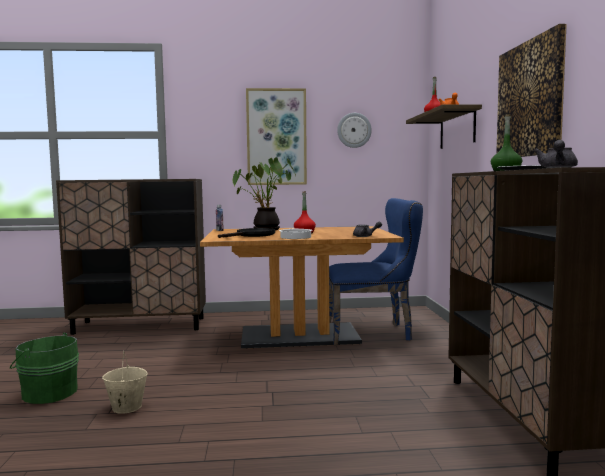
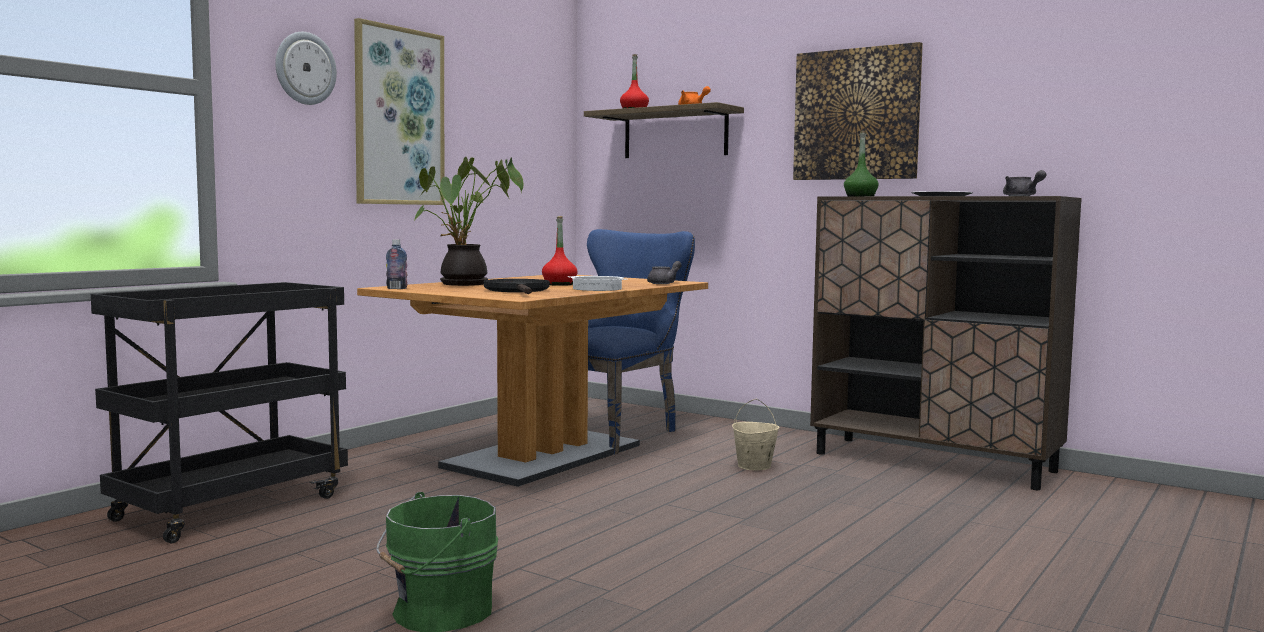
camera: 50 degrees left, 0 degrees up
brown cabinet [56,179,206,335] -> black cart [91,282,348,543]
beige bucket [102,351,148,414] -> beige bucket moved to [732,399,780,470]
wall clock [337,113,372,148] -> wall clock moved to [275,32,337,105]

